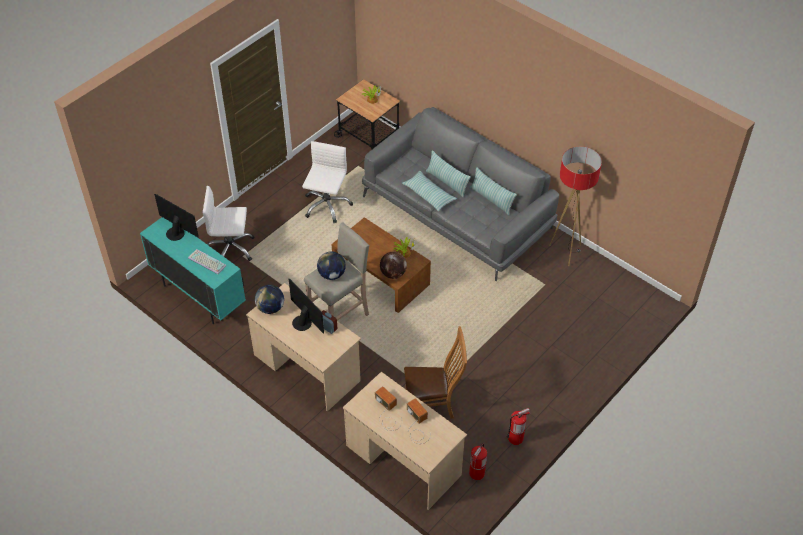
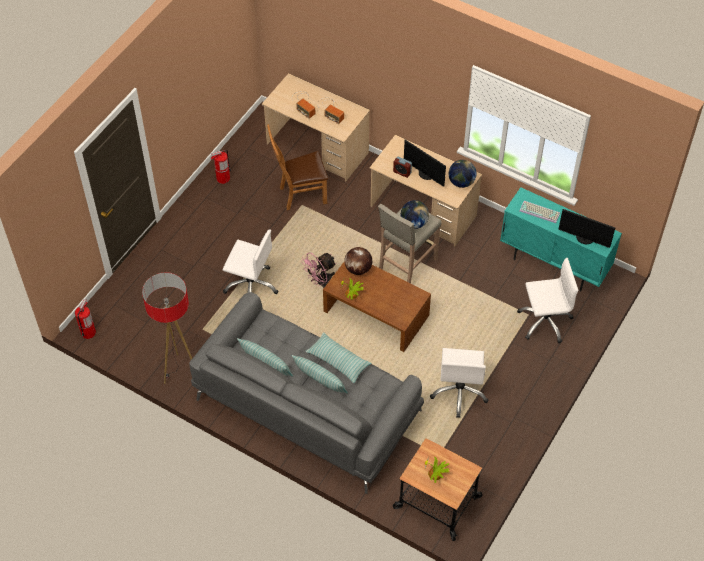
camera: 170 degrees right, 5 degrees up
fire extinguisher [469,443,487,480] -> fire extinguisher moved to [75,299,96,339]
none -> white office chair [223,229,278,294]
none -> pink fan [301,252,336,288]

